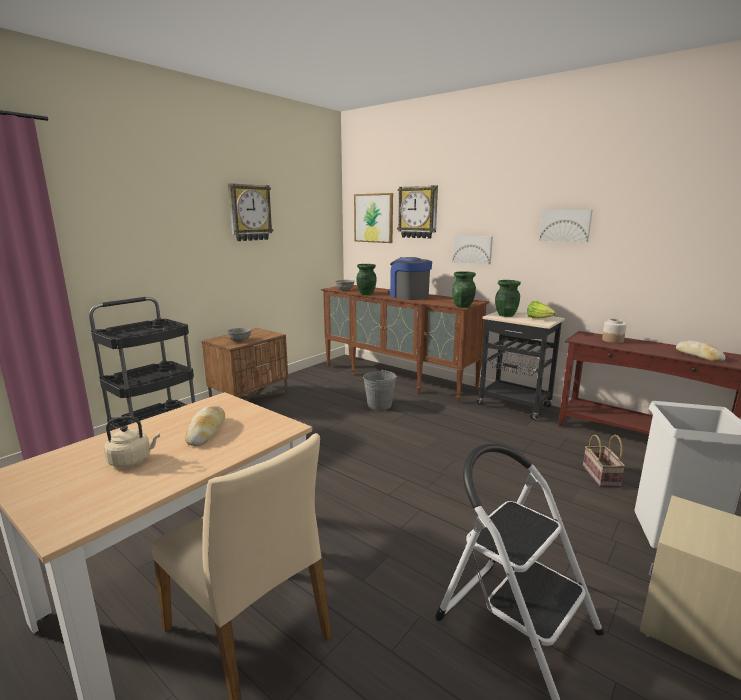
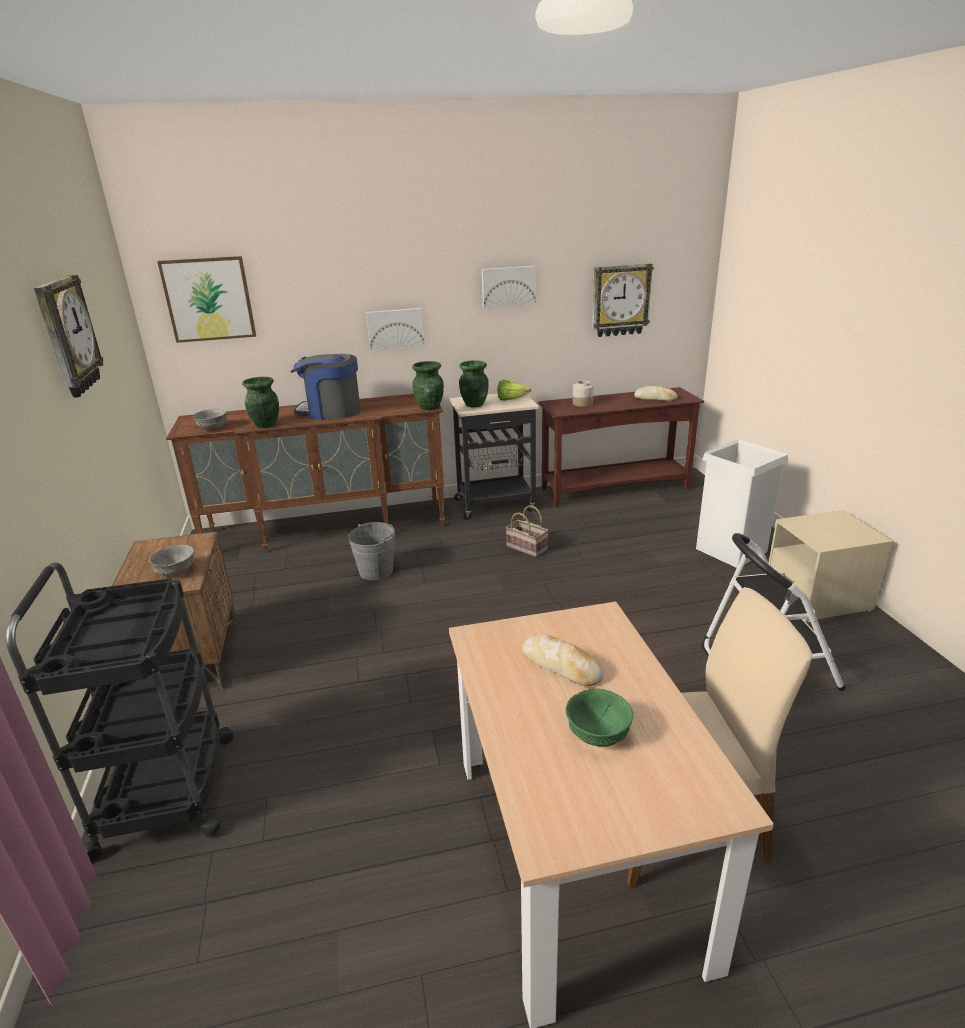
camera: 50 degrees left, 10 degrees up
beige kettle [104,416,160,467] -> green bowl [565,689,634,747]
wall clock [397,185,438,239] -> wall clock moved to [592,264,654,337]
basket [583,435,625,487] -> basket moved to [506,505,549,557]

